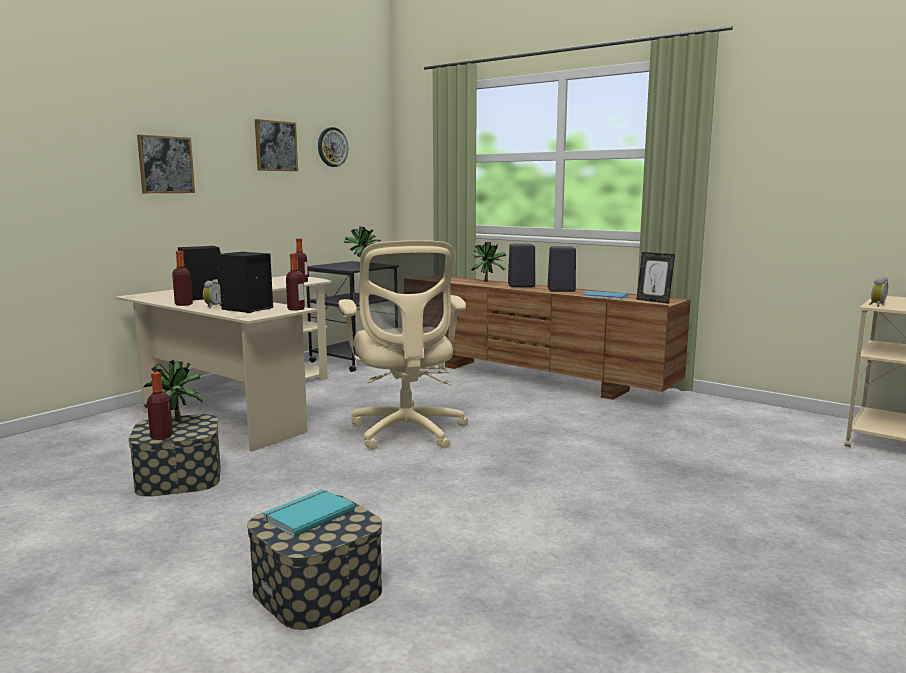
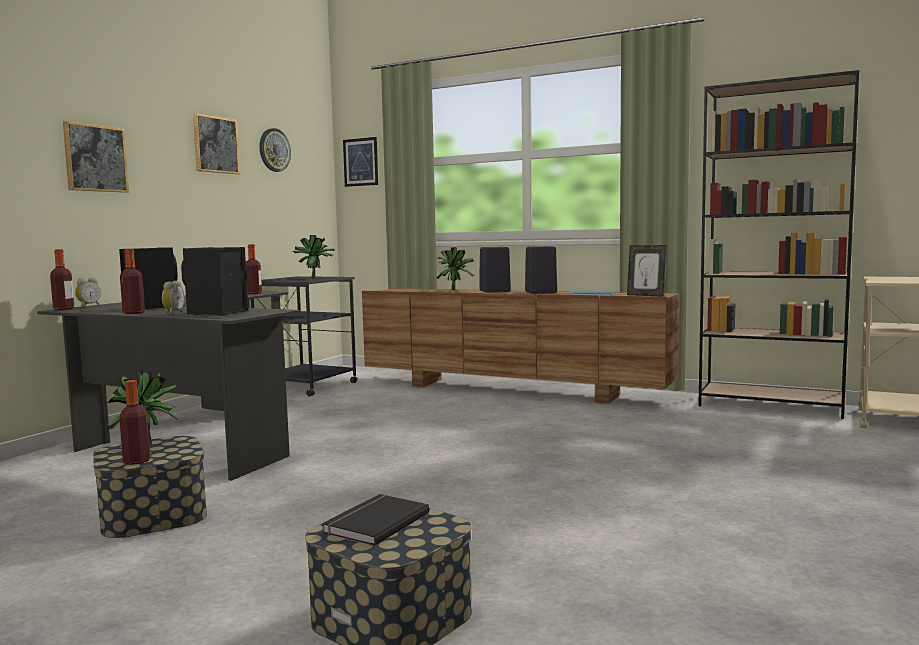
camera: 10 degrees left, 5 degrees down
beige desk [115,276,332,452] -> black desk [37,291,301,481]
turquoise book [263,489,355,537] -> black book [322,494,429,546]
bottle [286,253,305,311] -> bottle moved to [50,249,74,310]
beige office chair [339,240,468,449] -> none
alarm clock [869,276,888,307] -> alarm clock moved to [75,277,101,307]
none -> picture [343,137,378,187]
none -> beige bookcase [698,70,859,419]

